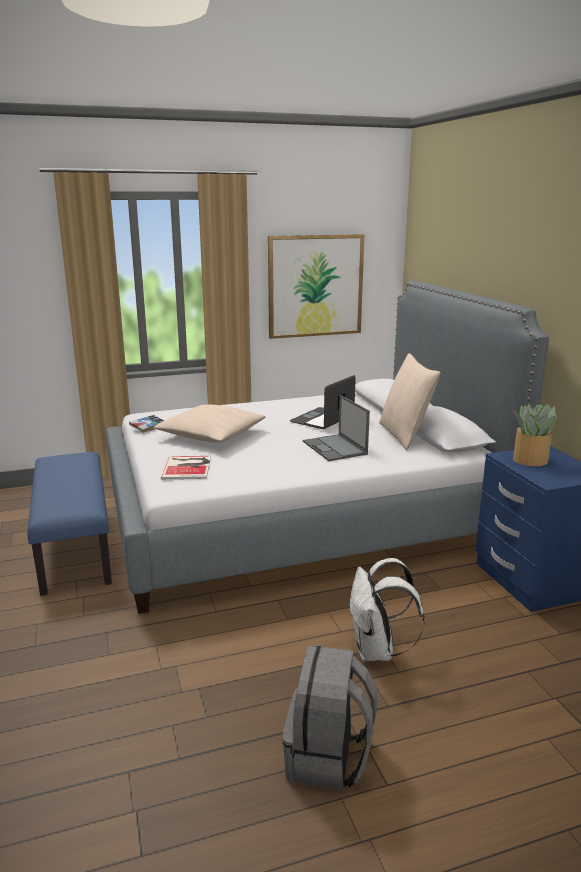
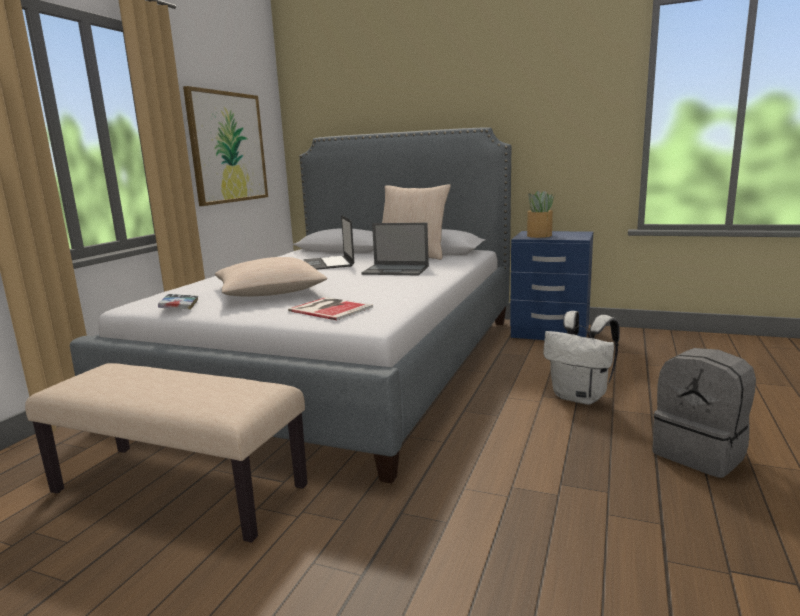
camera: 50 degrees left, 5 degrees down
blue bench [27,452,112,596] -> beige bench [25,363,308,543]

